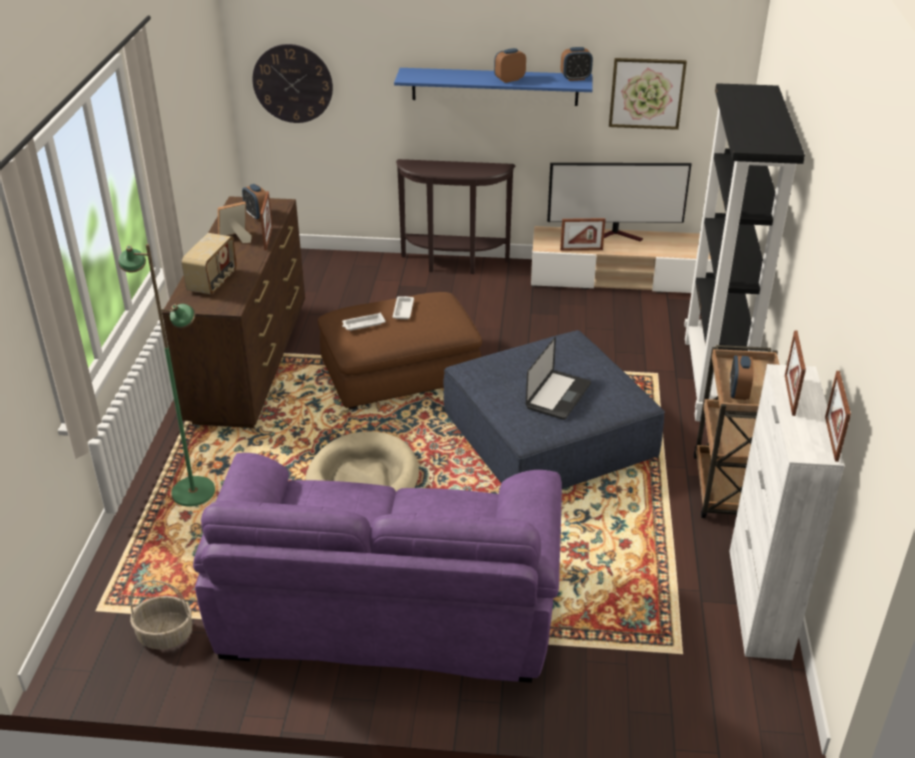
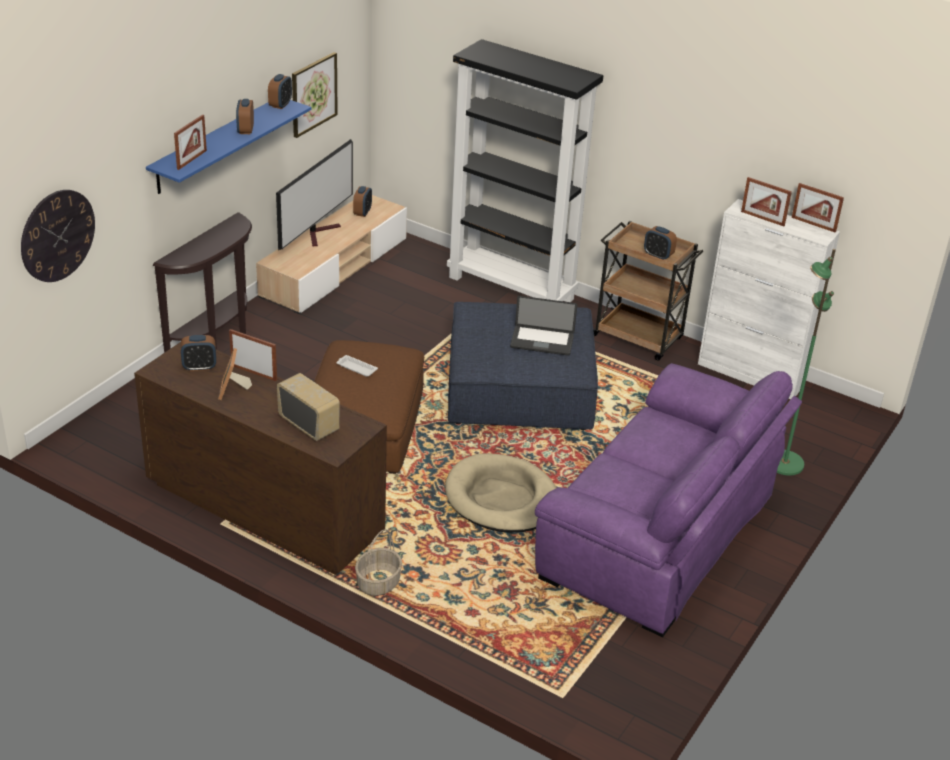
camera: 65 degrees left, 0 degrees up
green floor lamp [118,244,215,506] -> green floor lamp moved to [777,249,836,476]
basket [130,581,192,650] -> basket moved to [355,529,402,596]
white tray [342,313,386,331] -> none
laptop [526,337,591,420] -> laptop turned 135 degrees clockwise [510,296,577,356]
picture frame [560,218,606,251] -> picture frame moved to [174,114,207,170]
none -> alarm clock [353,186,372,217]

